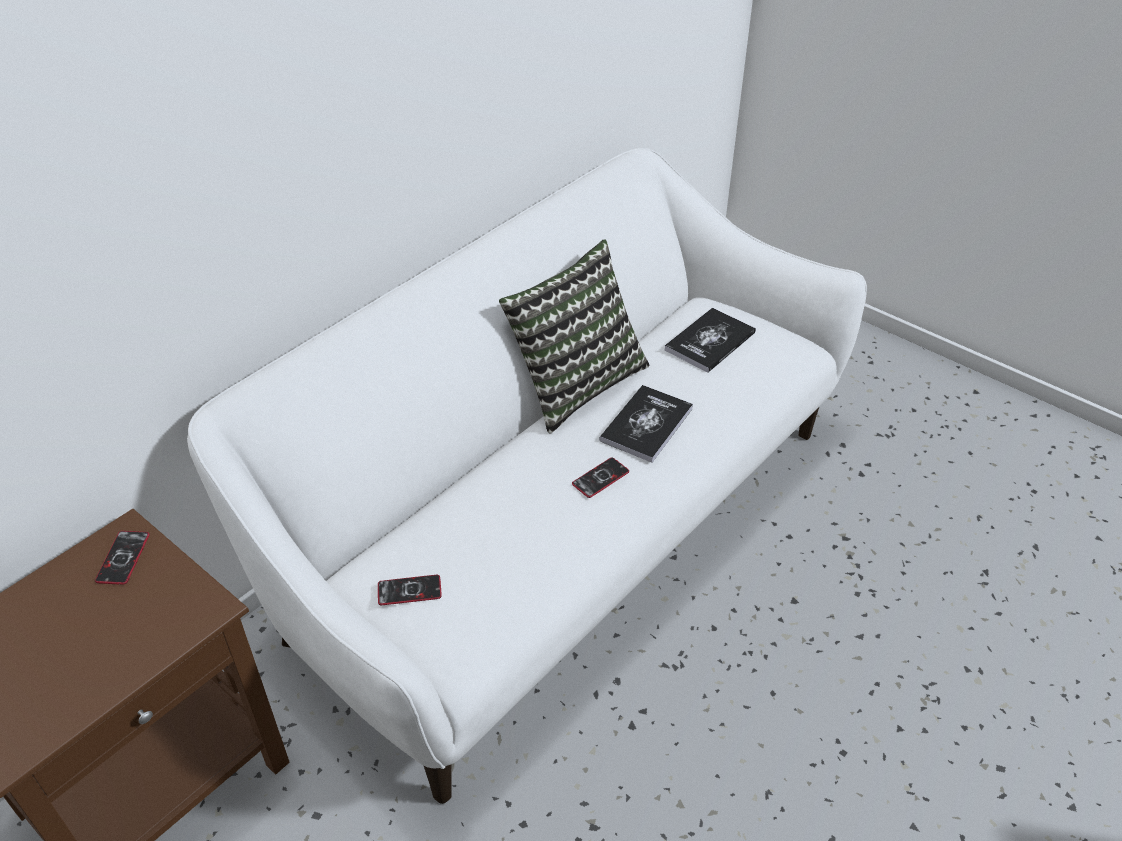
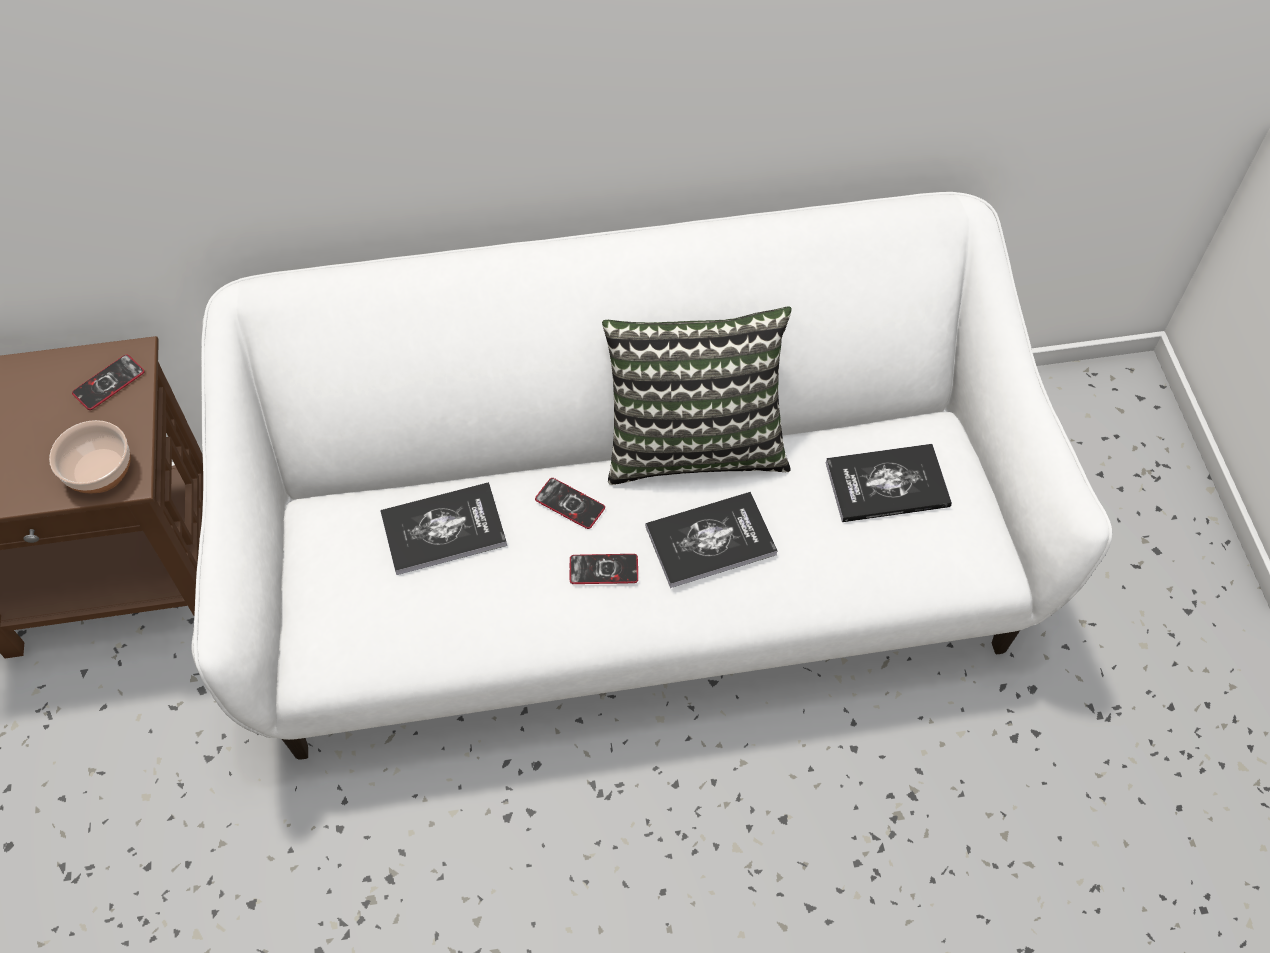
camera: 40 degrees right, 15 degrees up
phone [378,575,442,605] -> phone moved to [535,478,605,529]
none -> bowl [49,420,131,494]
none -> book [380,482,507,575]

